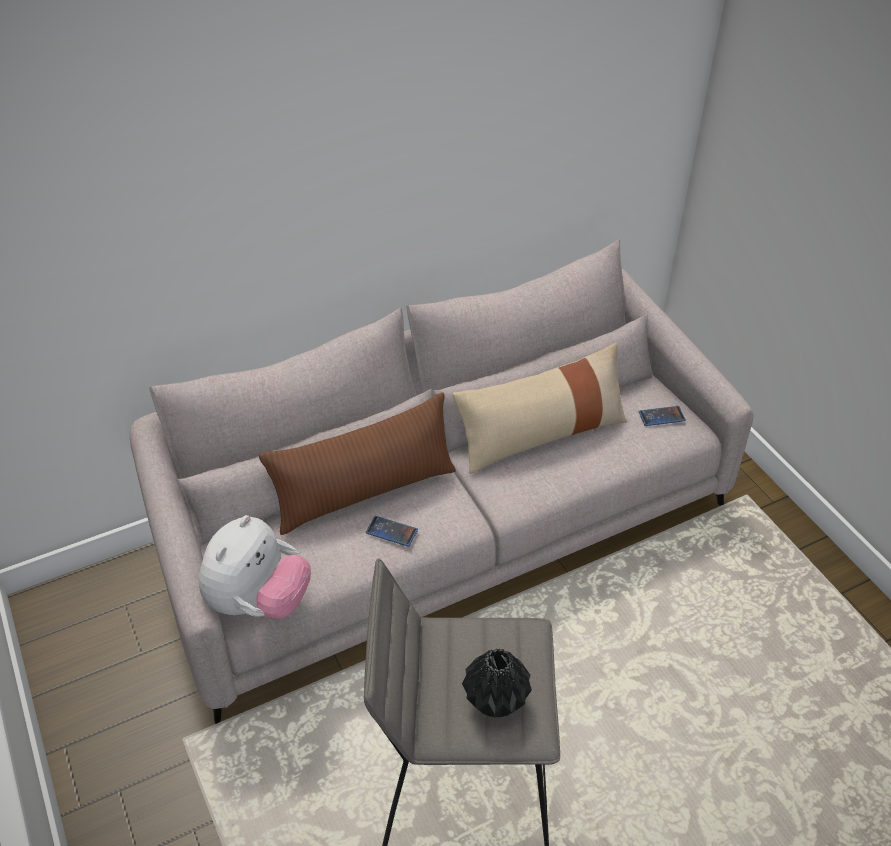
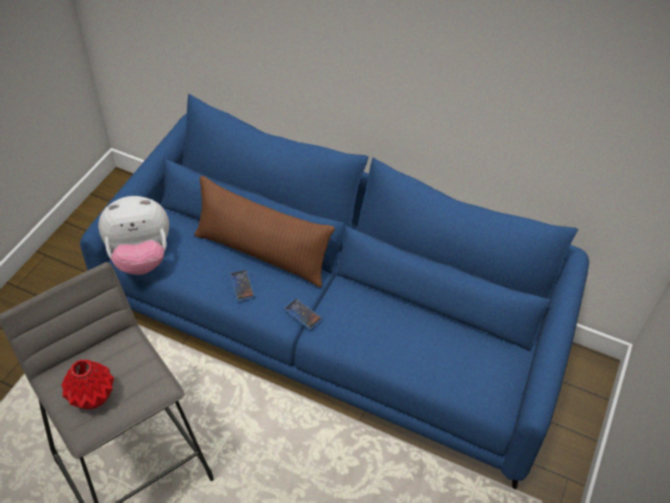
camera: 50 degrees right, 5 degrees up
grey sofa [130,239,754,724] -> blue sofa [80,94,589,489]
beige pillow [452,343,627,474] -> none
black vase [462,648,532,717] -> red vase [61,359,114,409]
phone [639,406,686,426] -> phone moved to [284,298,323,330]

